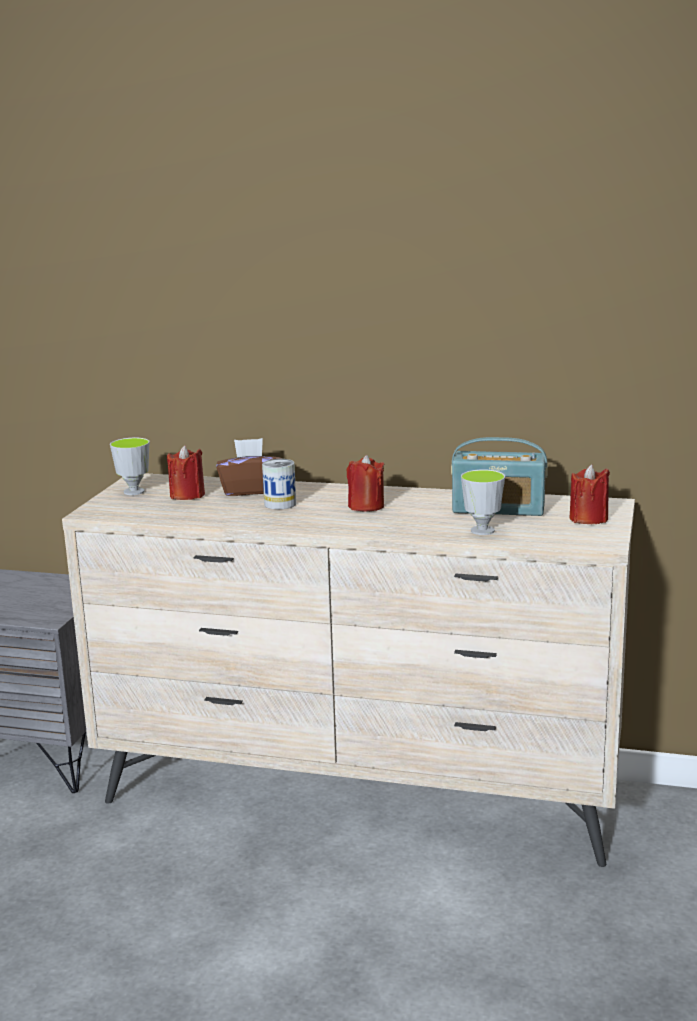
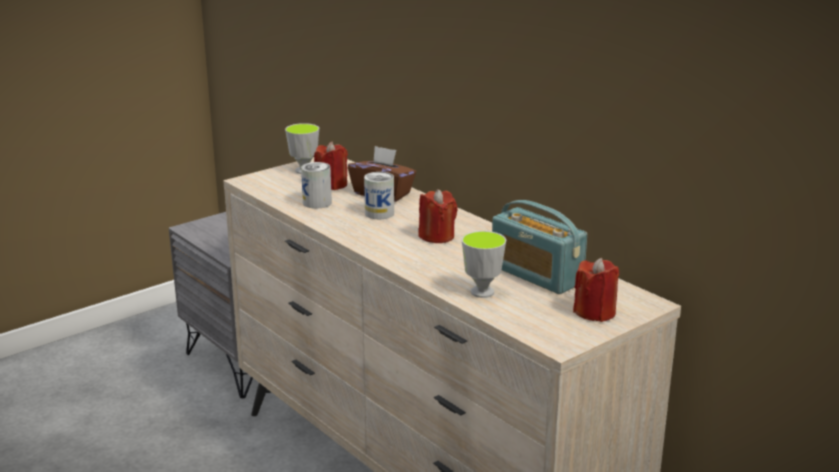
camera: 35 degrees right, 5 degrees up
none -> can [301,162,332,209]

